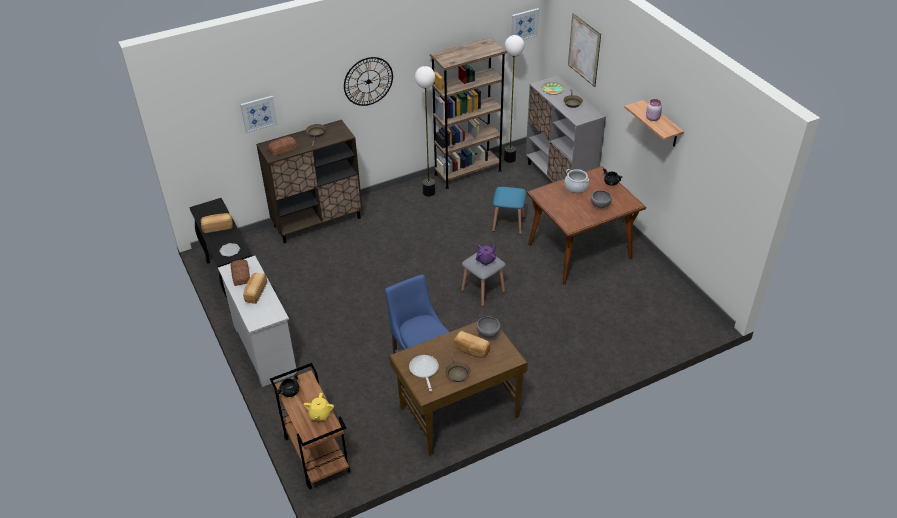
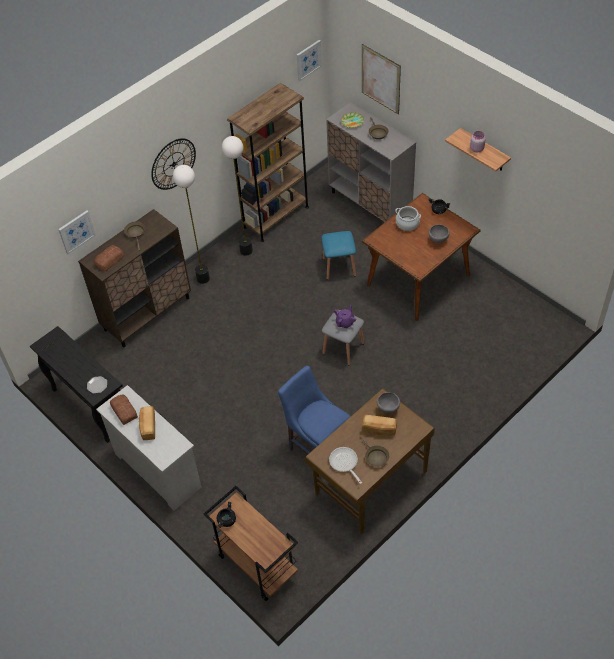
camera: 15 degrees left, 10 degrees up
bread [201,213,233,233] -> none
yellow teapot [303,393,334,421] -> none
floor lamp [504,35,524,163] -> floor lamp moved to [173,165,210,284]

